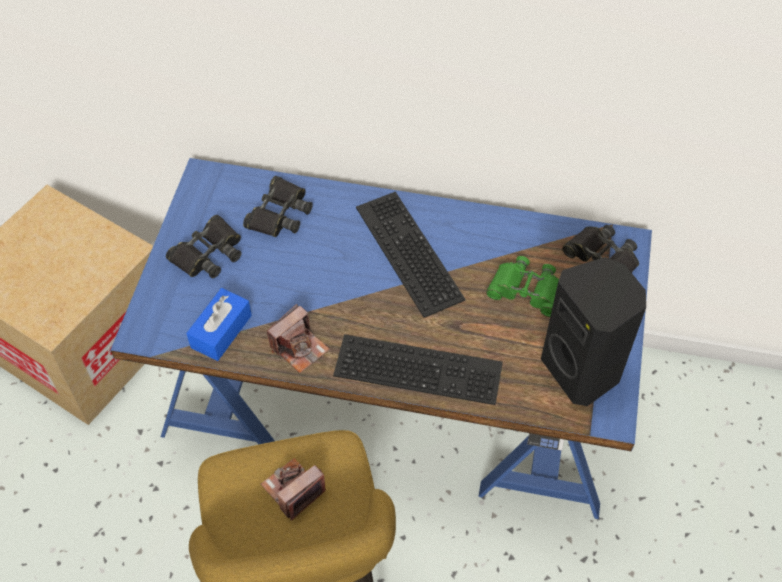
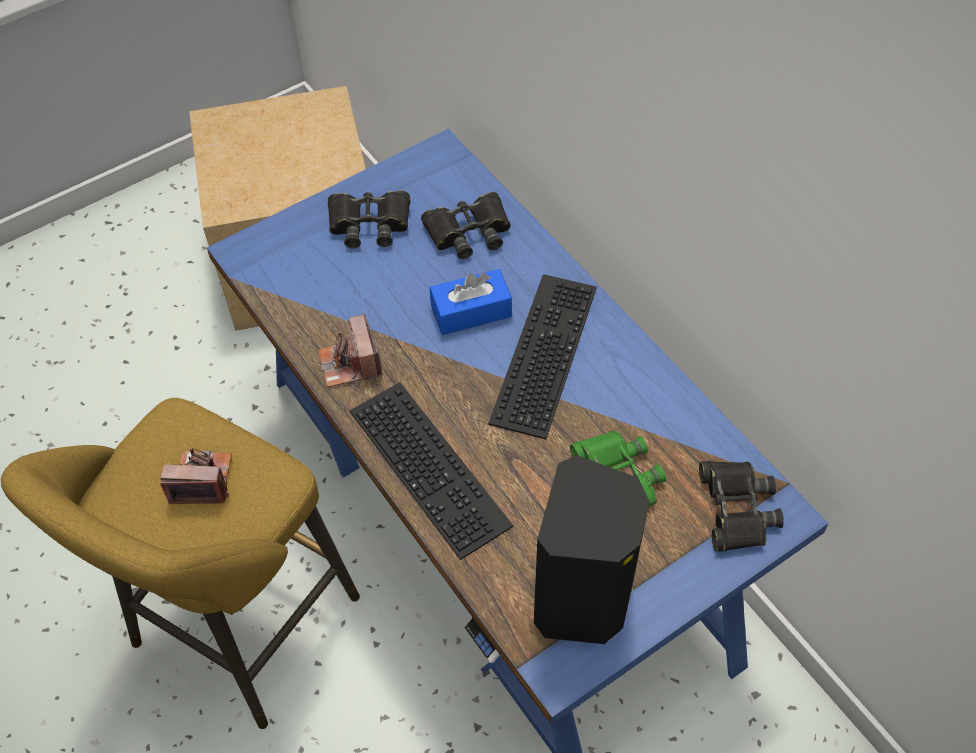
camera: 45 degrees right, 0 degrees up
blue tissue box [186,288,252,361] -> blue tissue box moved to [430,269,512,335]
camera [267,304,329,373] -> camera turned 75 degrees clockwise [318,314,383,387]

